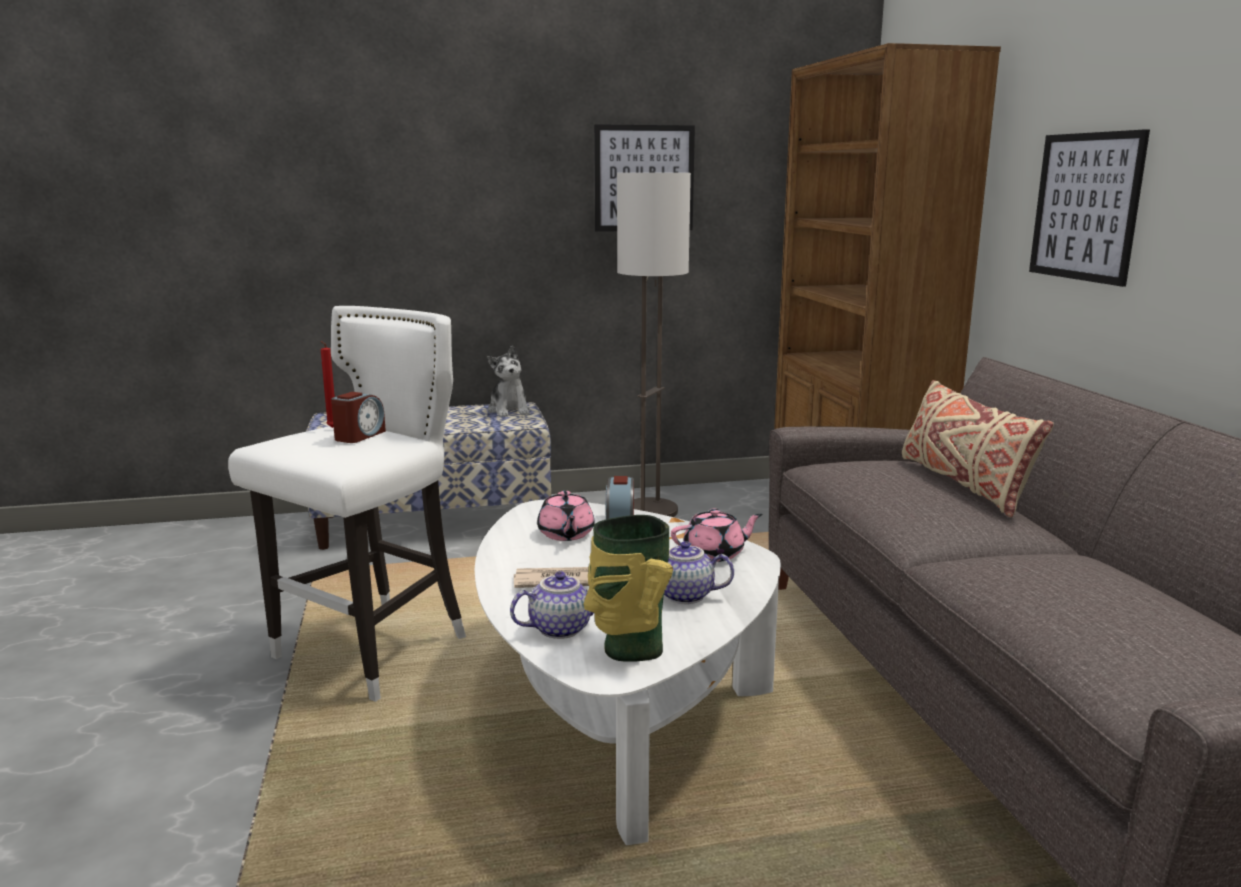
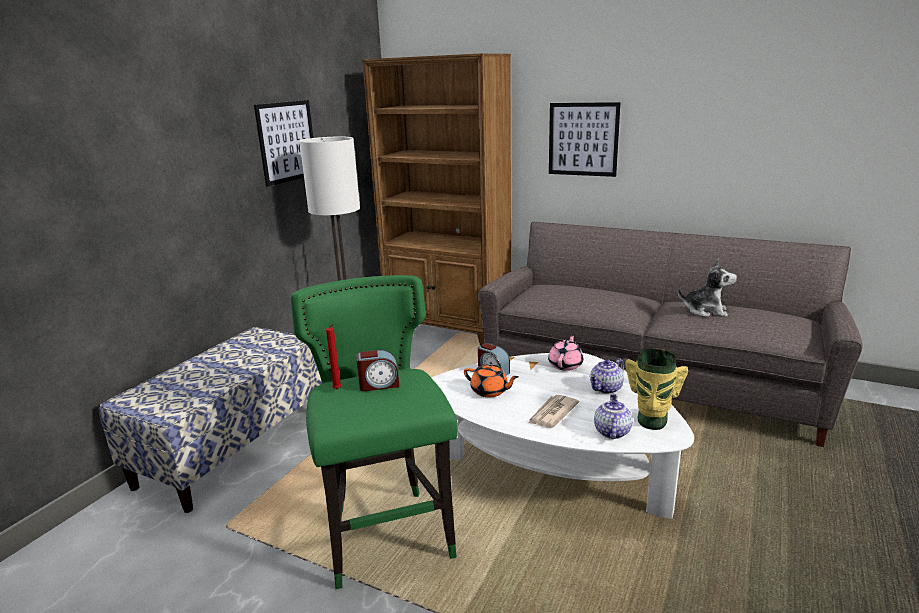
camera: 50 degrees left, 5 degrees up
white stool [228,306,466,702] -> green stool [290,275,458,589]
alarm clock [331,392,386,443] -> alarm clock turned 105 degrees clockwise [356,350,399,391]
plush toy [487,346,530,417] -> plush toy moved to [678,259,737,317]
pink teapot [537,491,595,541] -> orange teapot [464,364,519,397]
beige pillow [902,380,1054,517] -> none

